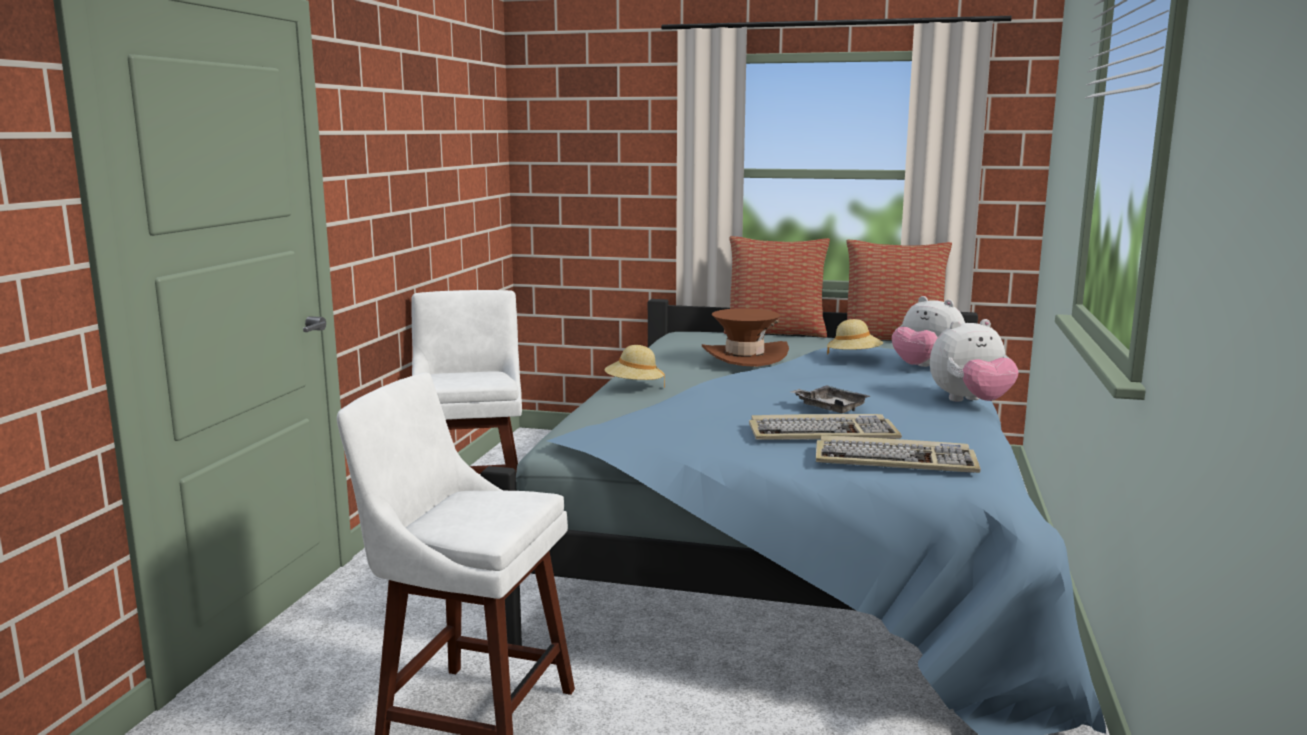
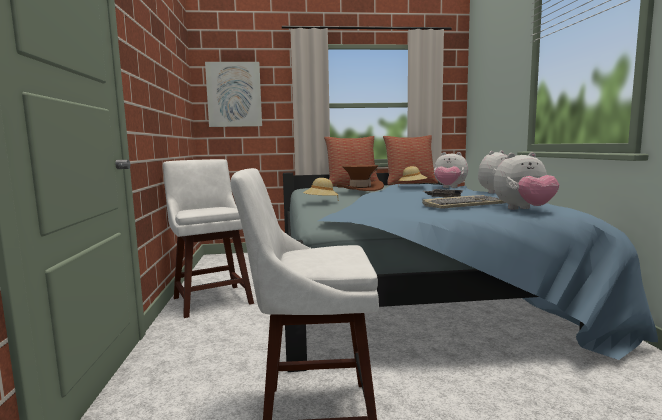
camera: 20 degrees left, 5 degrees down
keyboard [816,435,981,473] -> plush toy [494,152,559,210]
none -> picture [205,62,262,127]

